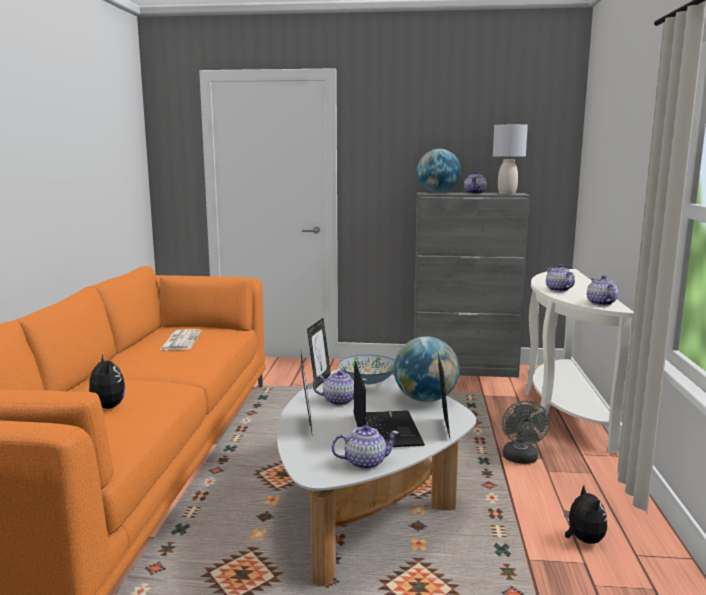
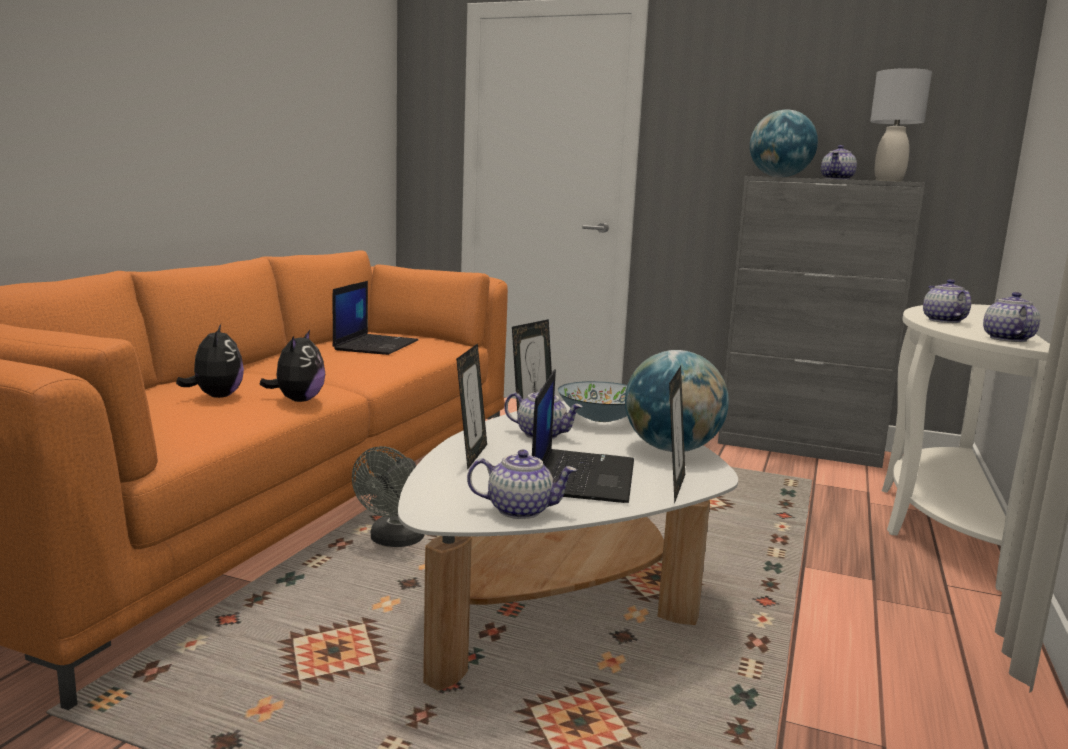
camera: 15 degrees right, 0 degrees up
newspaper [160,329,202,350] -> laptop [332,281,418,355]
grey fan [502,400,550,464] -> grey fan moved to [352,446,424,547]
plush toy [564,485,607,544] -> plush toy moved to [259,330,325,402]

